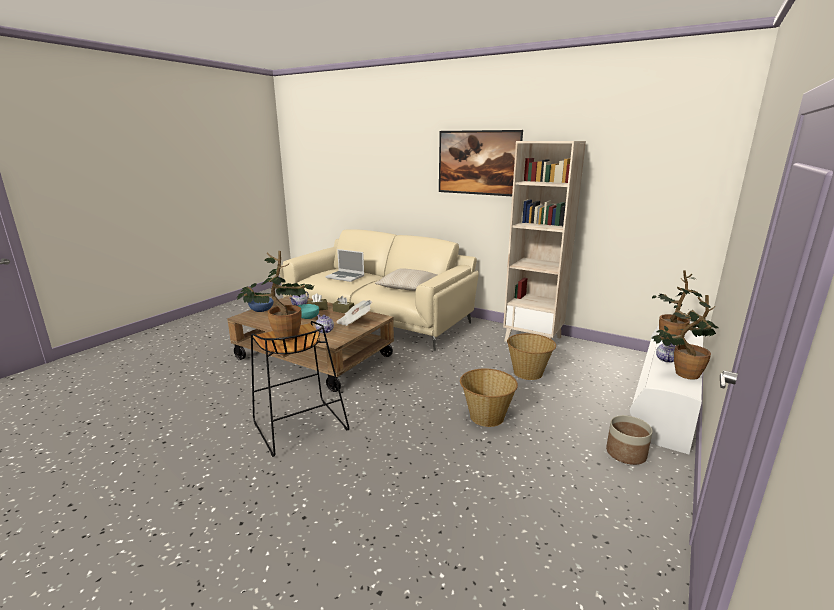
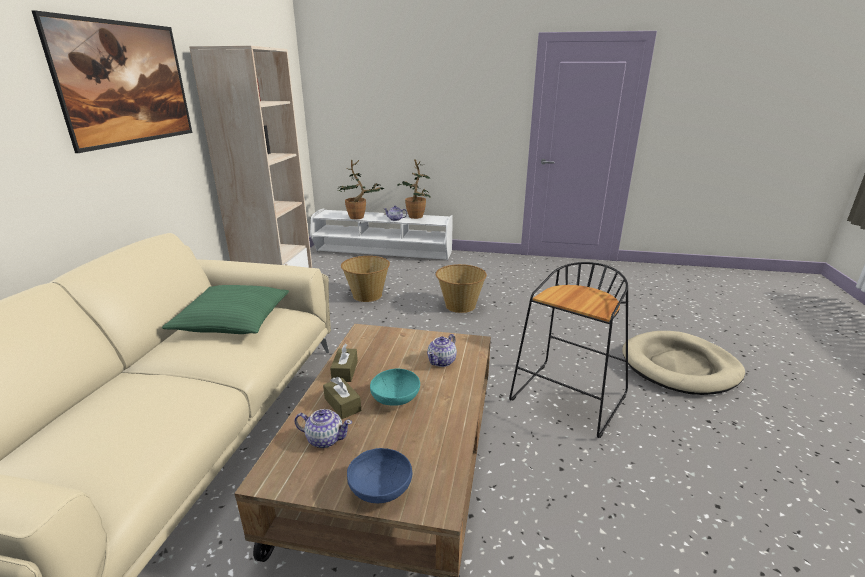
camera: 110 degrees left, 5 degrees up
potted plant [236,251,314,341] -> none
laptop [326,249,364,282] -> none
newspaper [336,300,372,326] -> none
beige pillow [375,268,438,291] -> green pillow [162,285,289,334]
planter [606,415,653,465] -> none
none -> beige dog bed [622,331,745,395]

